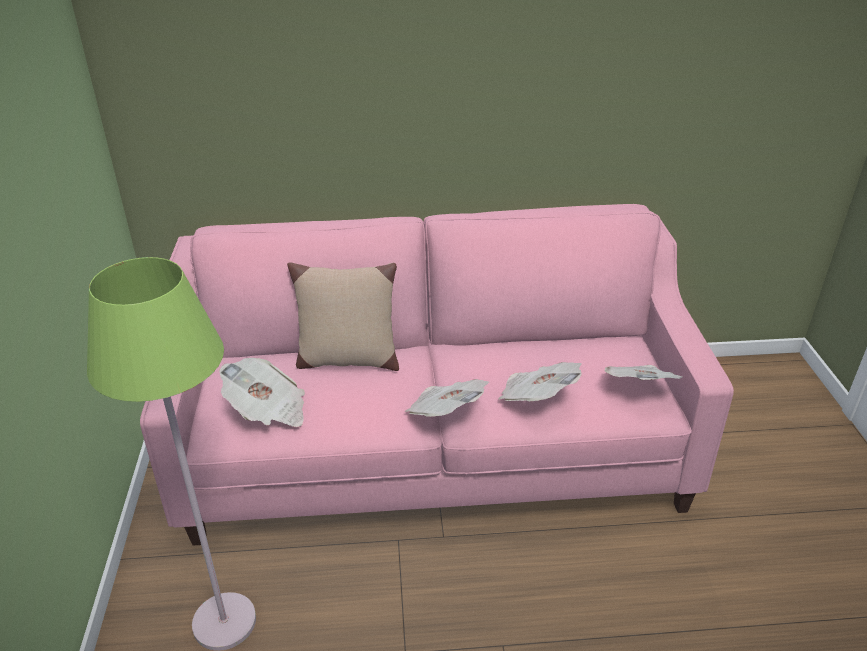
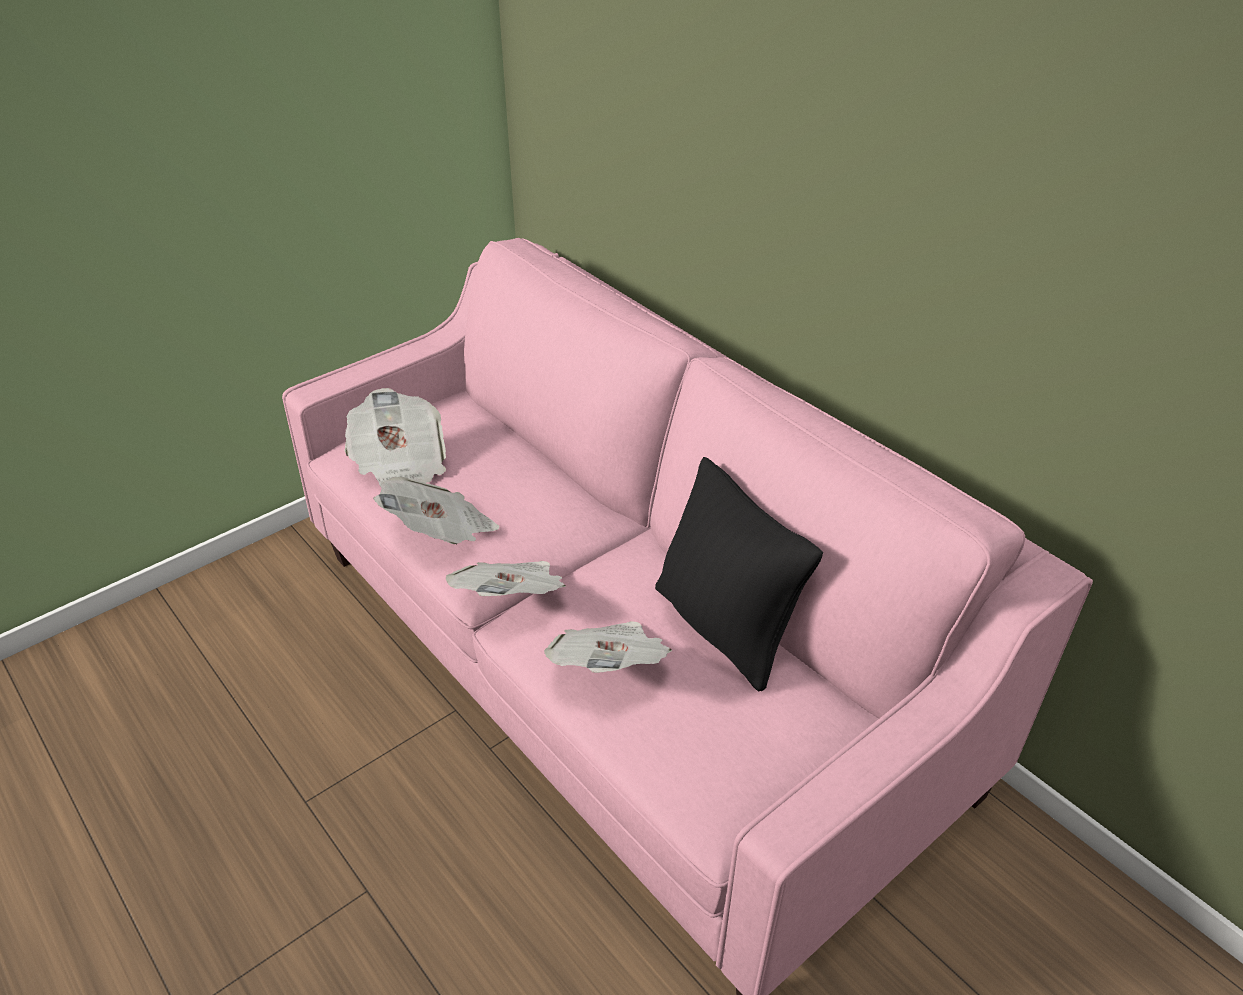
camera: 55 degrees right, 5 degrees up
green floor lamp [87,257,256,651] -> none
beige pillow [287,263,399,371] -> none
newspaper [604,365,683,380] -> newspaper moved to [373,477,499,544]
none -> black pillow [655,457,823,691]

